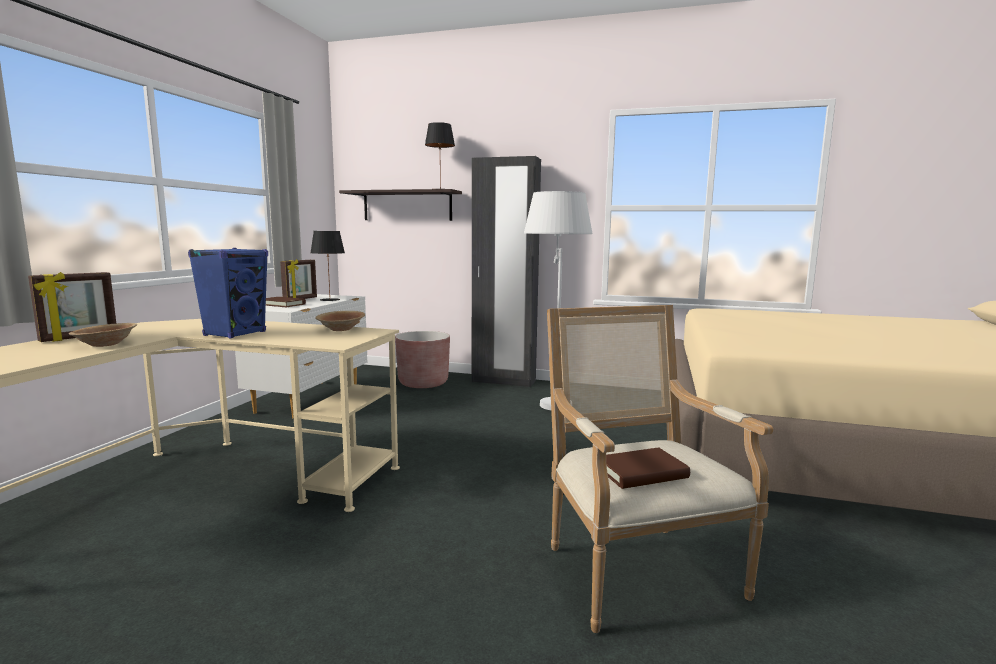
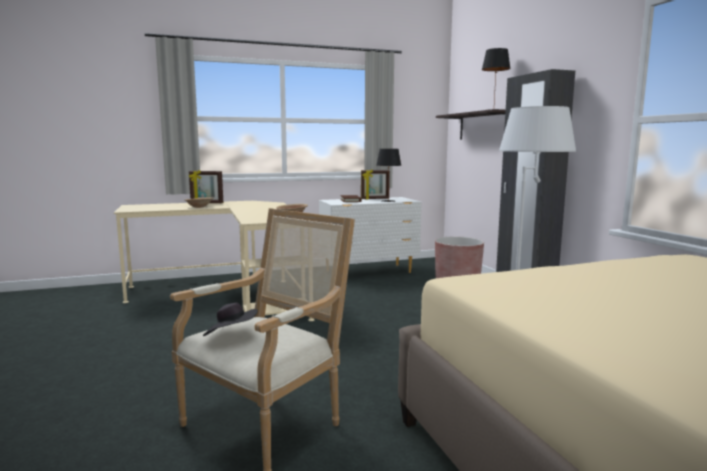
camera: 55 degrees right, 0 degrees up
blue speaker [188,248,268,339] -> none
brown book [606,448,690,489] -> black hat [203,303,258,336]

